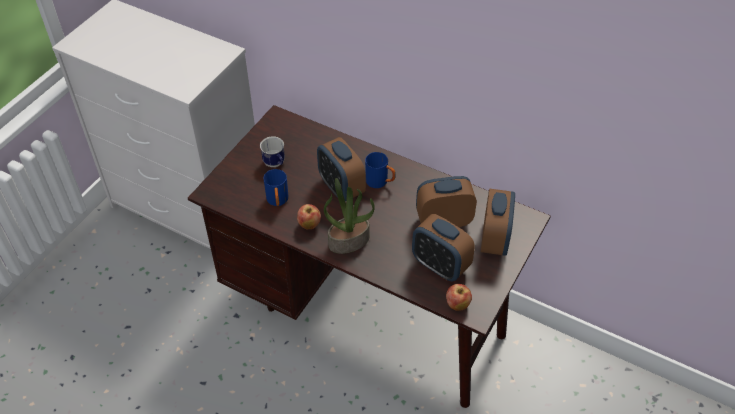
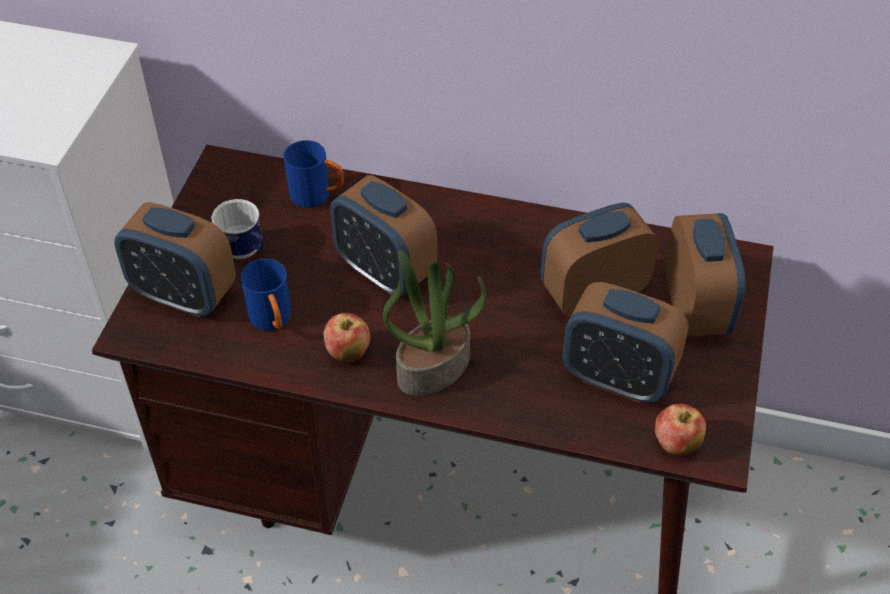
camera: 15 degrees left, 0 degrees up
blue mug [365,152,396,188] -> blue mug moved to [283,140,344,208]
none -> alarm clock [114,202,236,317]

